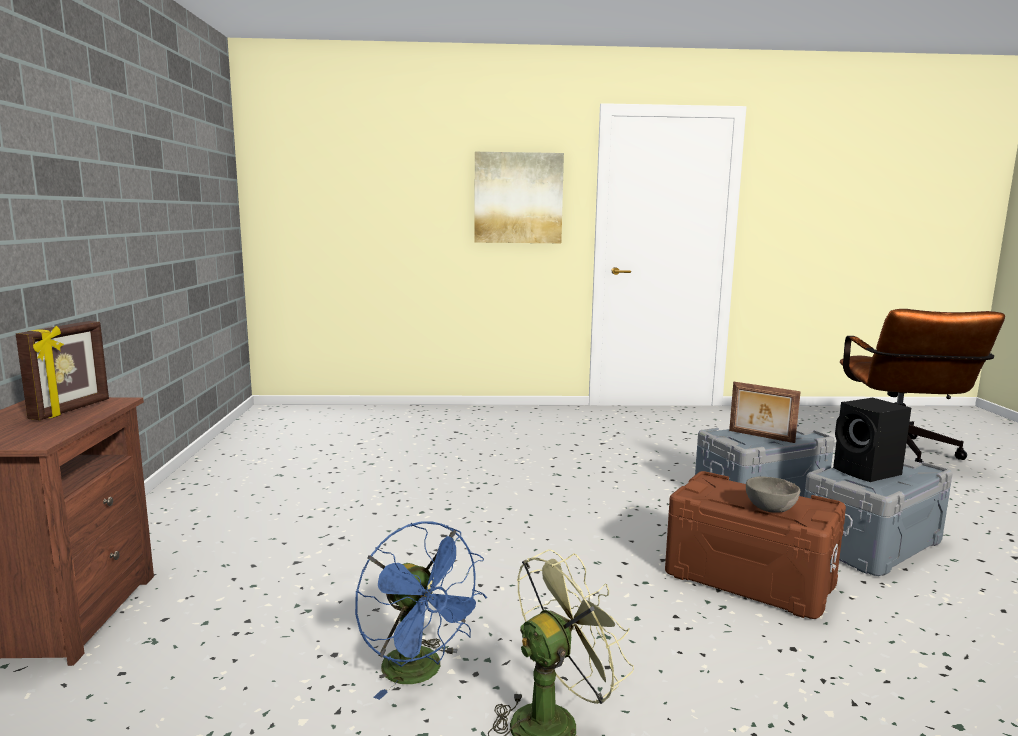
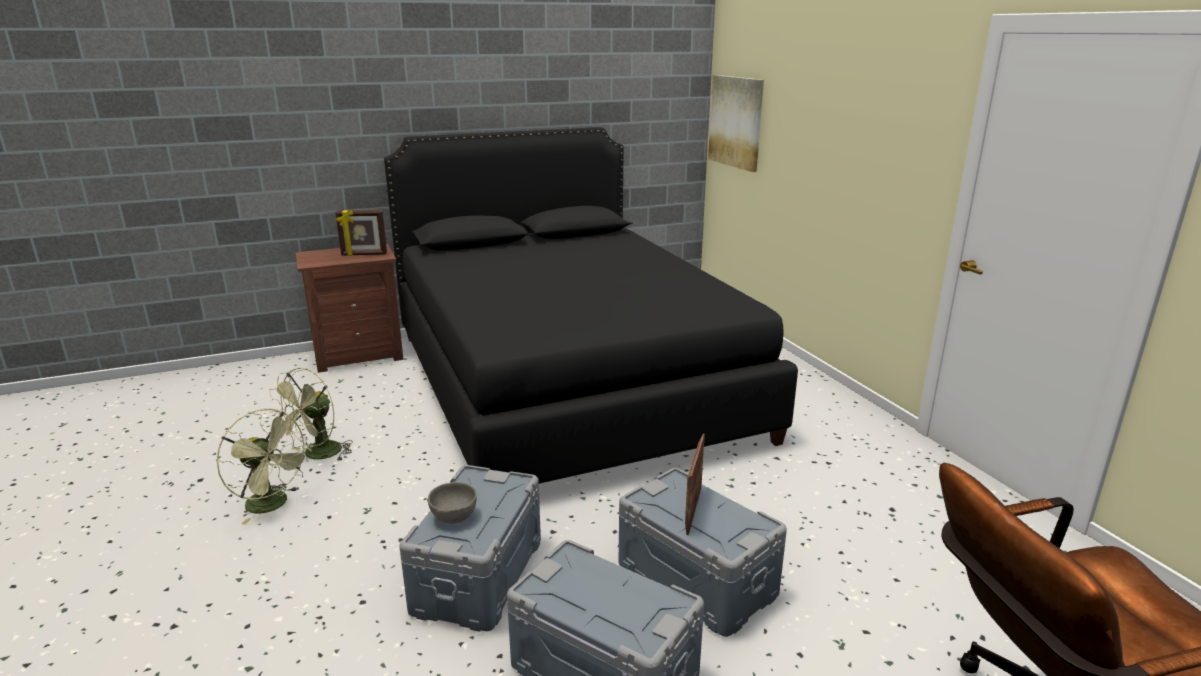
camera: 70 degrees right, 10 degrees up
blue fan [355,521,487,700] -> green fan [269,367,353,461]
picture [474,152,564,243] -> picture moved to [708,75,764,172]
brown storage box [665,471,846,619] -> grey storage box [399,465,541,632]
black speaker [833,398,911,482] -> none
none -> black bed [384,127,798,484]

